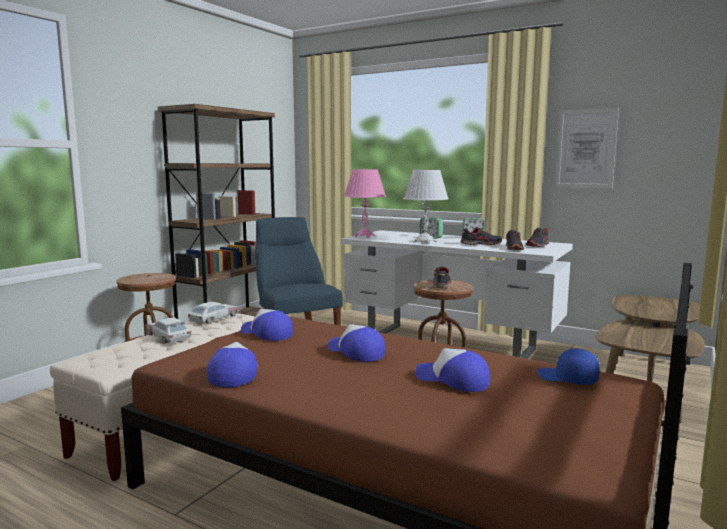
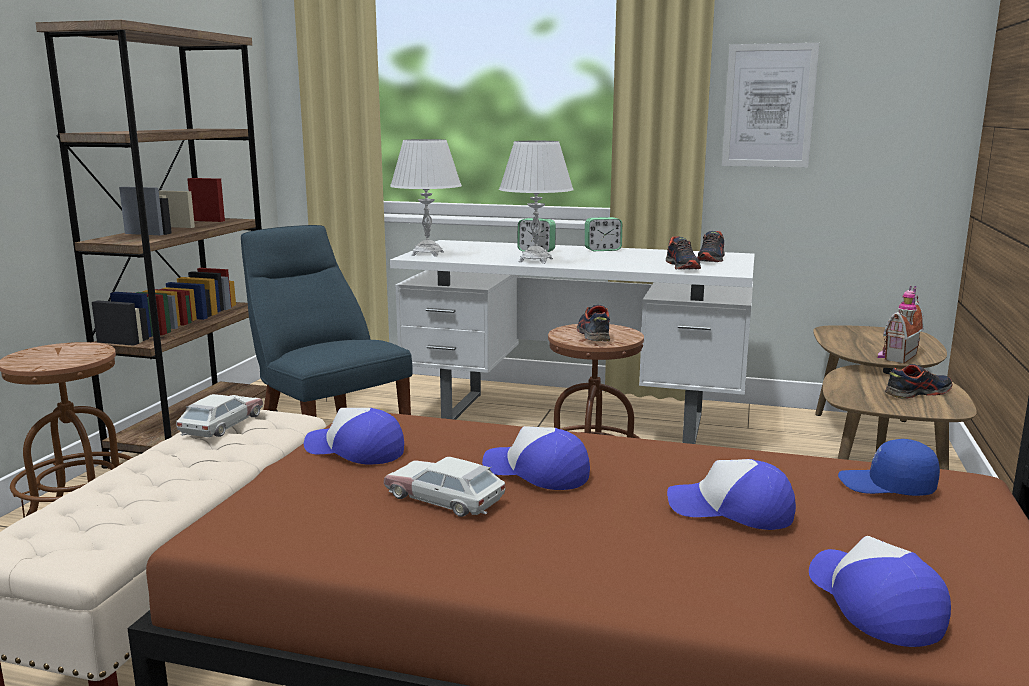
camera: 15 degrees left, 5 degrees up
toy car [146,318,191,343] -> toy car moved to [384,457,505,517]
cap [207,342,258,388] -> cap moved to [809,536,951,647]
pink table lamp [344,169,386,238] -> white table lamp [390,139,462,257]
shoe [461,227,502,245] -> shoe moved to [885,364,952,399]
none -> toy house [878,285,924,364]

